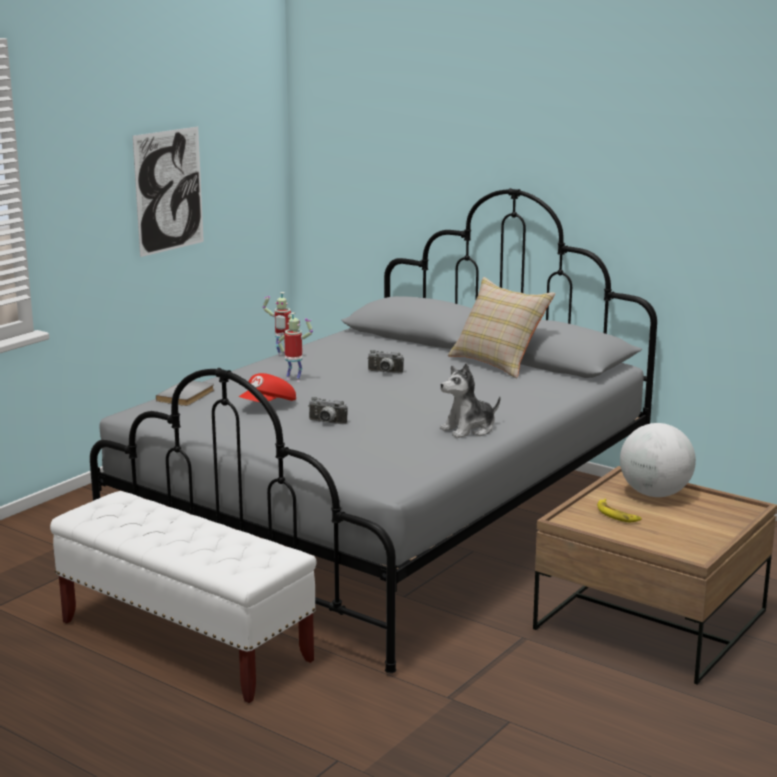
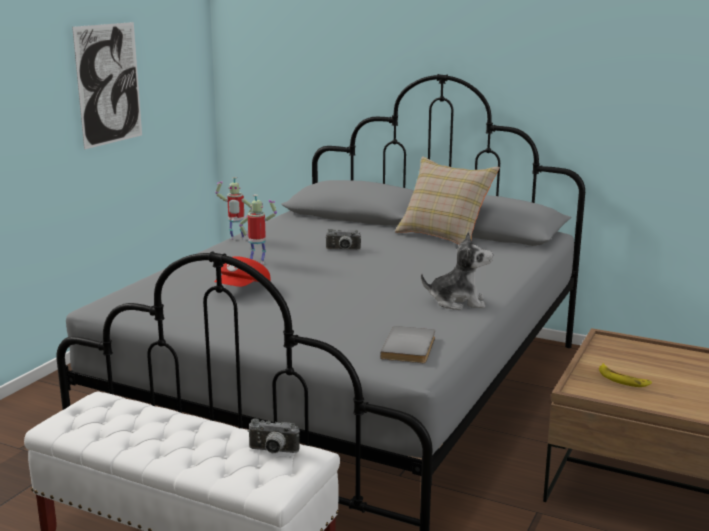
camera: 10 degrees left, 0 degrees up
grey book [156,381,214,406] -> grey book moved to [380,326,435,363]
camera [308,397,348,424] -> camera moved to [247,418,300,454]
plush toy [440,363,500,438] -> plush toy turned 135 degrees counterclockwise [421,231,493,310]
globe [620,423,696,497] -> none

